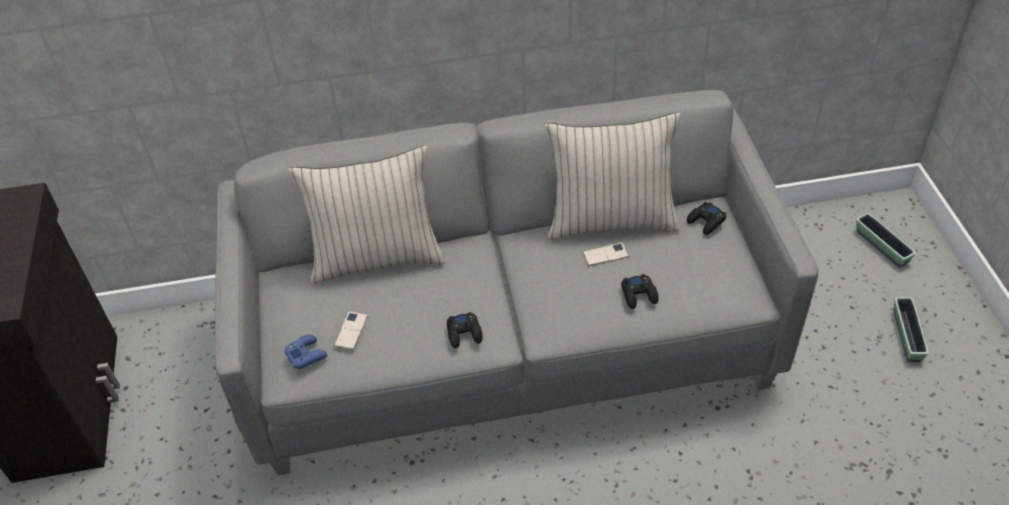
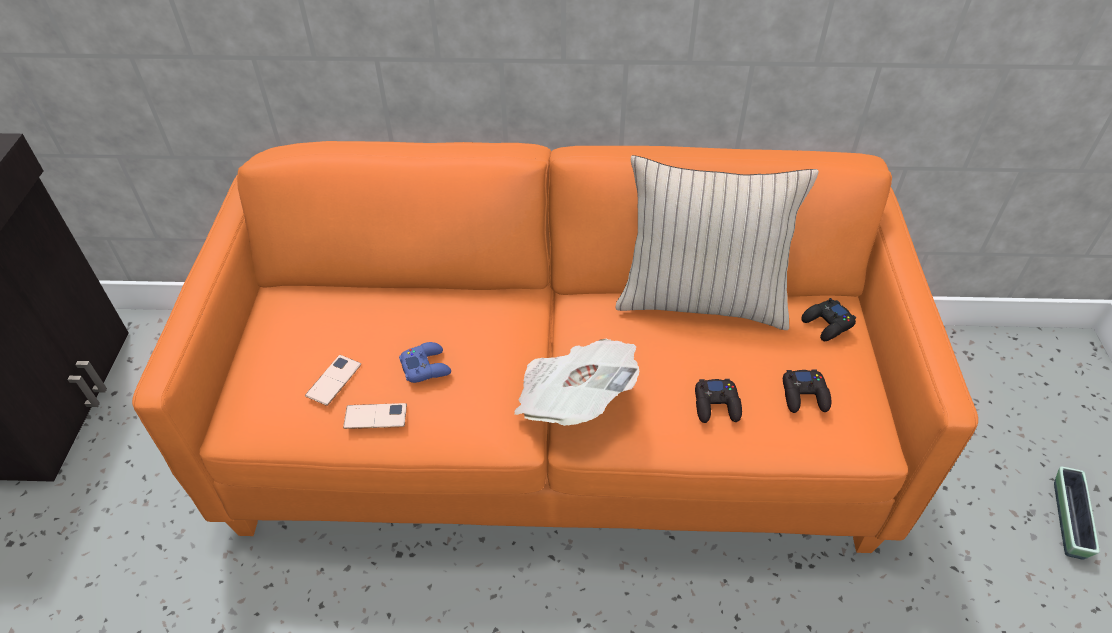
camera: 10 degrees right, 0 degrees up
grey sofa [215,90,819,475] -> orange sofa [132,141,978,553]
blue game controller [284,335,327,369] -> blue game controller moved to [399,342,451,383]
beige pillow [288,145,445,284] -> none
black game controller [447,312,483,348] -> black game controller moved to [783,369,831,413]
phone [582,243,629,266] -> phone moved to [343,403,407,429]
planter [856,213,916,268] -> none
none -> newspaper [514,339,639,426]

